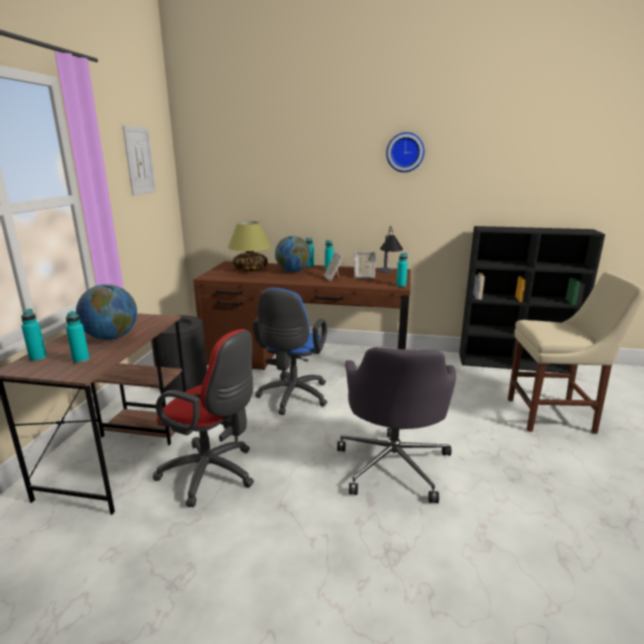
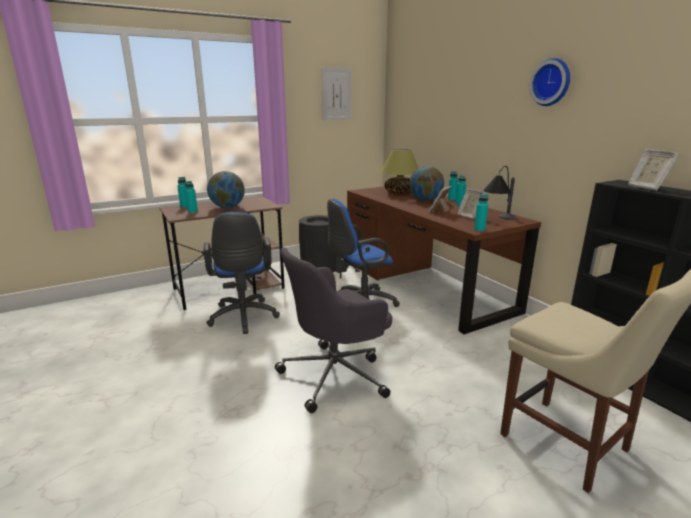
camera: 50 degrees right, 0 degrees up
red office chair [153,329,254,507] -> blue office chair [203,212,280,334]
none -> picture frame [628,149,679,190]

